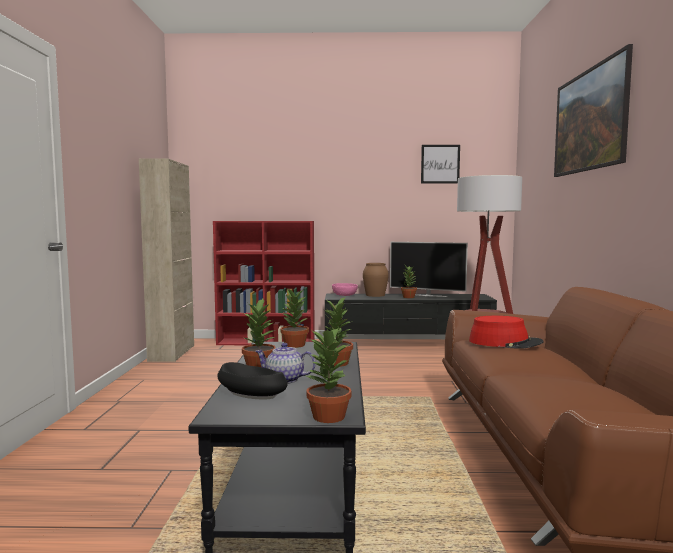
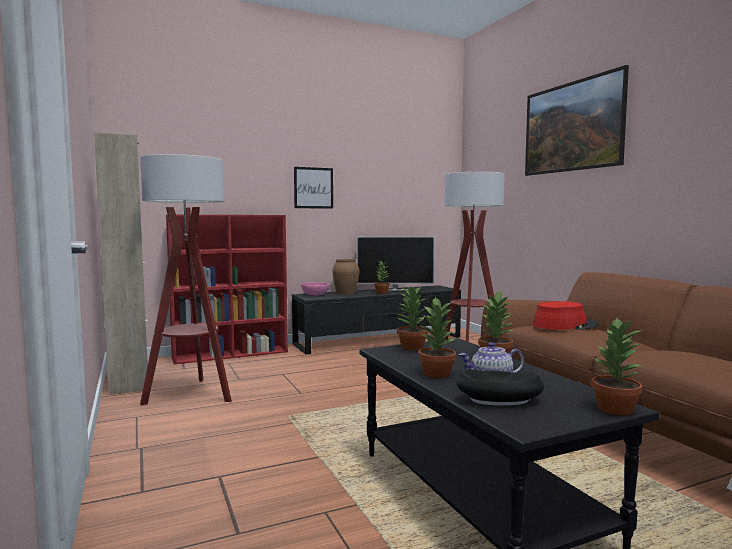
camera: 25 degrees left, 0 degrees up
picture [421,145,460,184] -> picture moved to [294,167,333,209]
none -> floor lamp [140,154,232,405]

